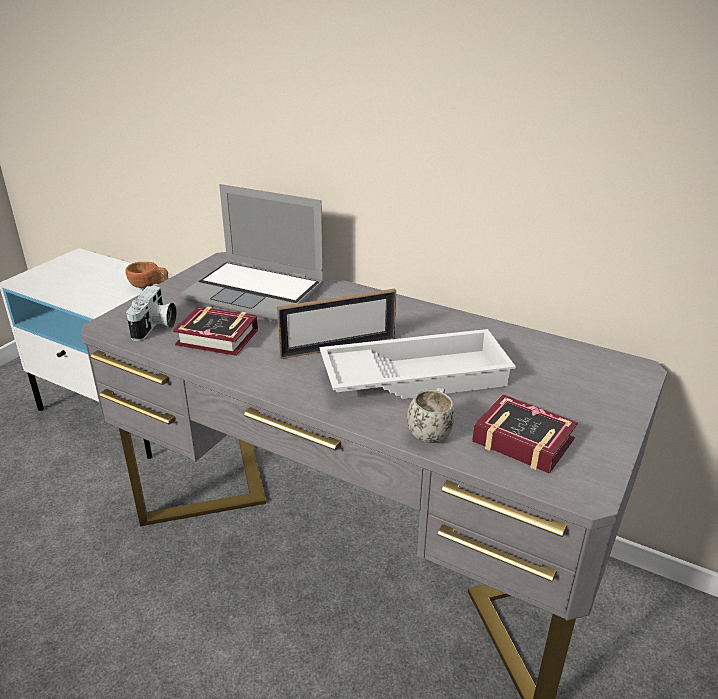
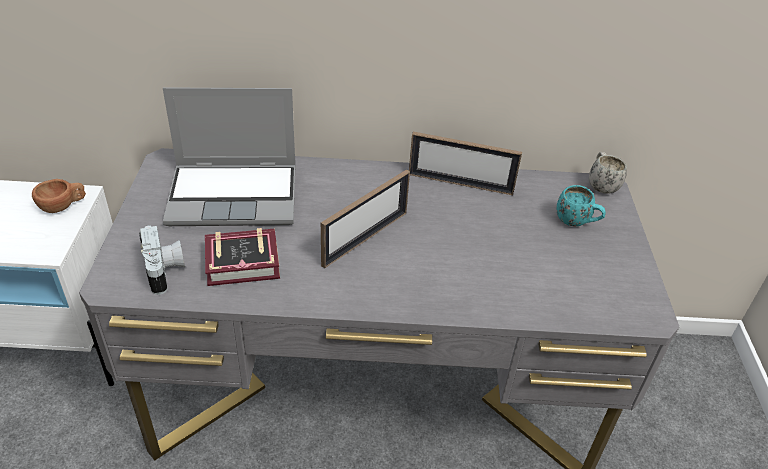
camera: 30 degrees left, 10 degrees up
white tray [320,329,516,399] -> none
white mug [407,387,455,443] -> white mug moved to [589,152,627,194]
book [472,394,578,474] -> none
none -> picture frame [409,132,522,195]
none -> turquoise mug [556,185,606,227]

